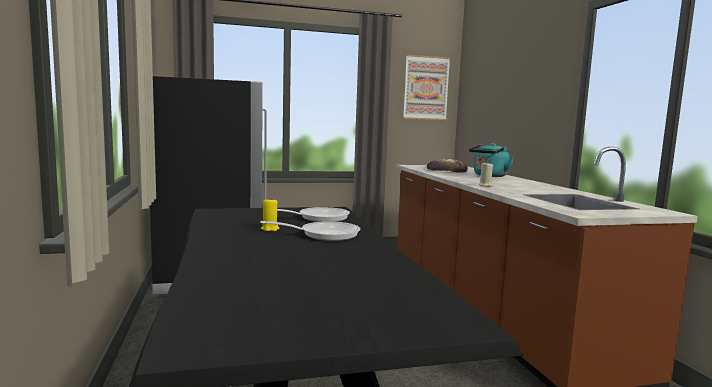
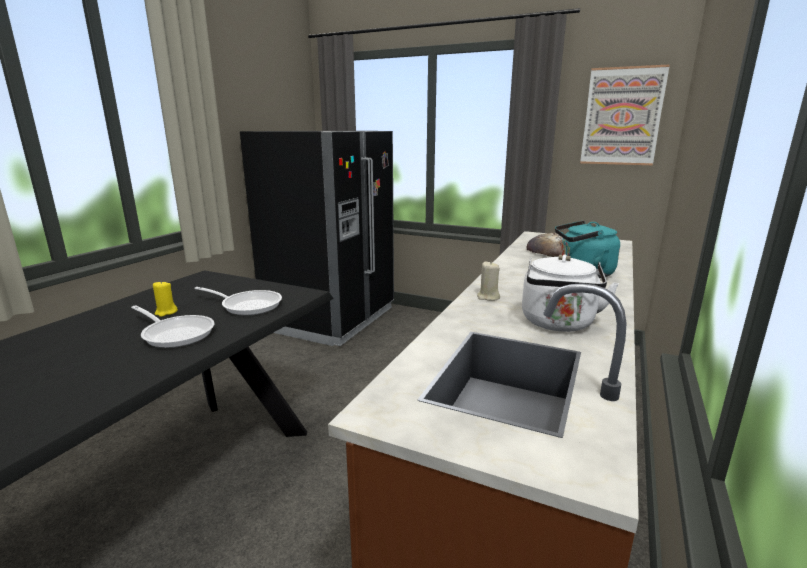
camera: 40 degrees right, 10 degrees up
none -> white kettle [522,254,619,332]

